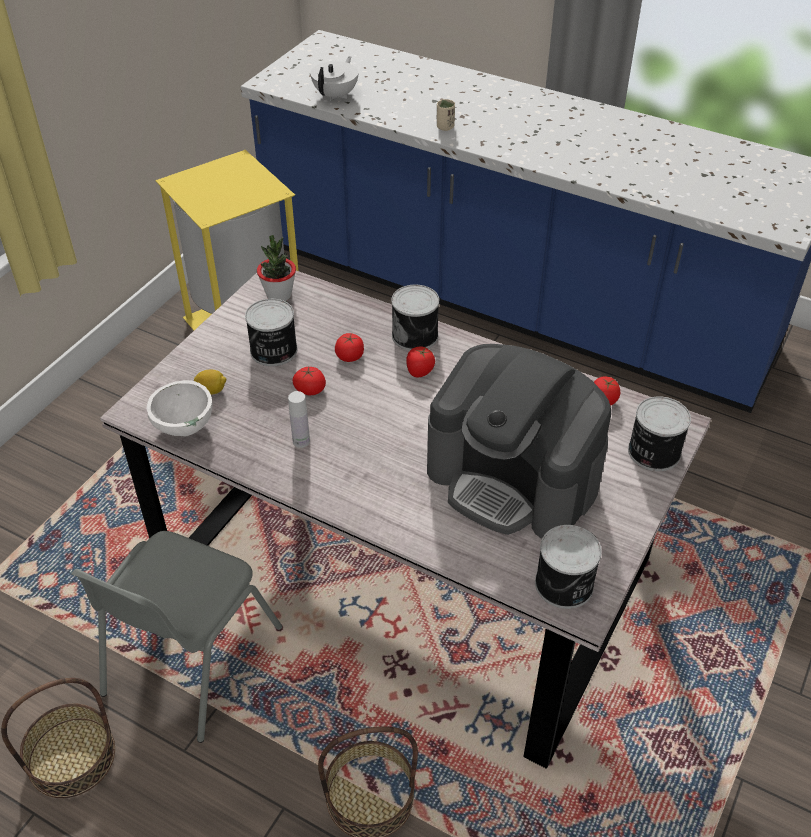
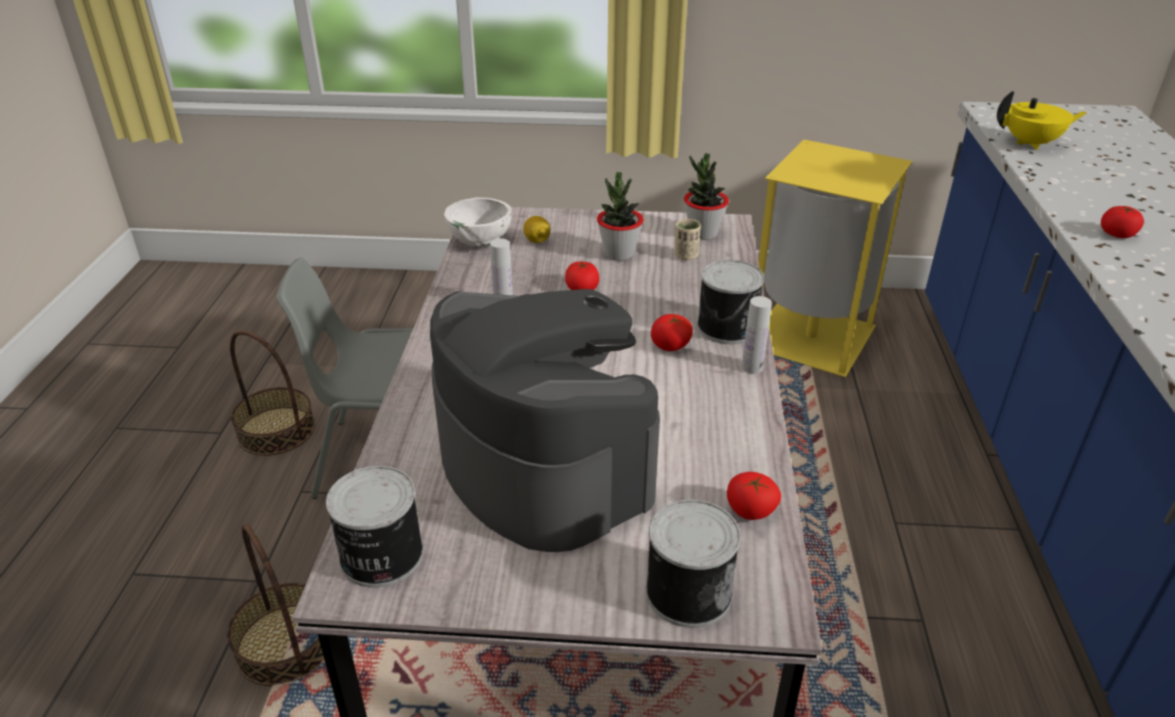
camera: 65 degrees right, 10 degrees down
can [245,299,298,366] -> potted plant [597,172,644,261]
white teapot [310,56,358,101] -> yellow teapot [997,91,1087,150]
tomato [335,333,364,362] -> tomato moved to [1101,206,1144,238]
coffee machine [427,344,611,539] -> coffee machine turned 135 degrees clockwise [430,289,660,552]
beige cup [437,99,455,131] -> beige cup moved to [674,219,701,260]
none -> white bottle [742,296,772,374]

